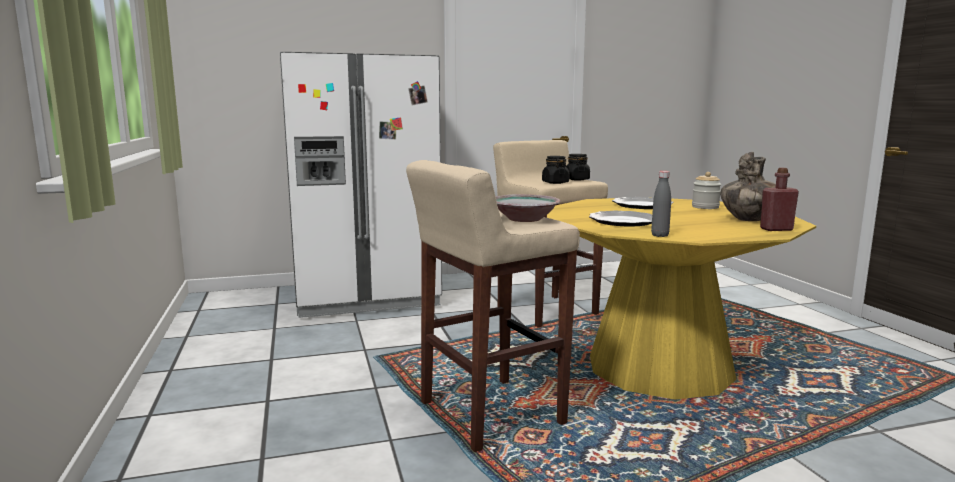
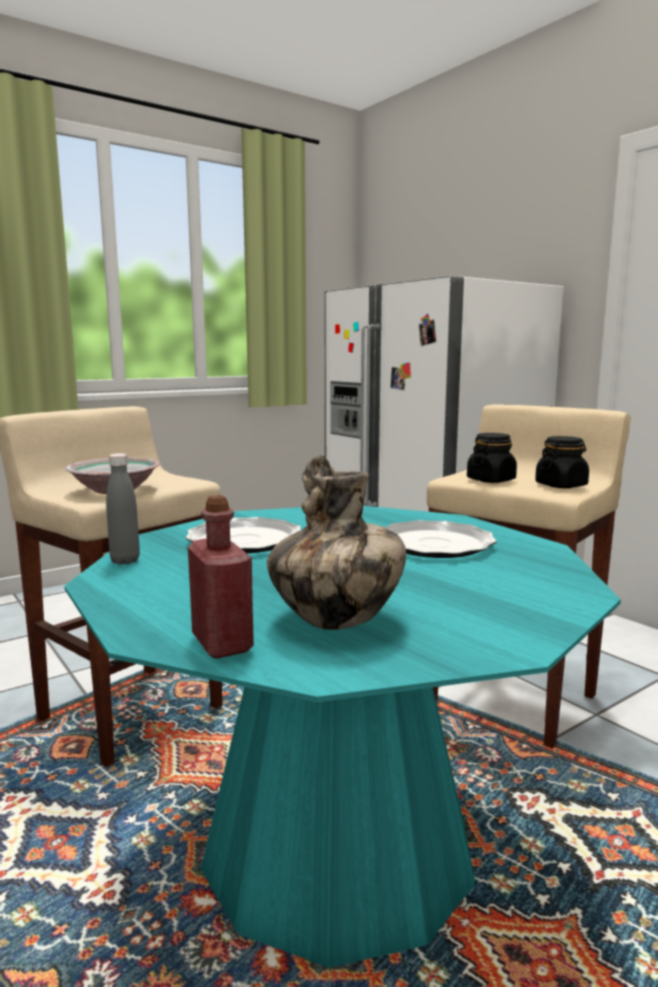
camera: 70 degrees right, 0 degrees up
yellow dining table [547,197,816,400] -> turquoise dining table [64,506,621,967]
jar [692,172,721,209] -> none

